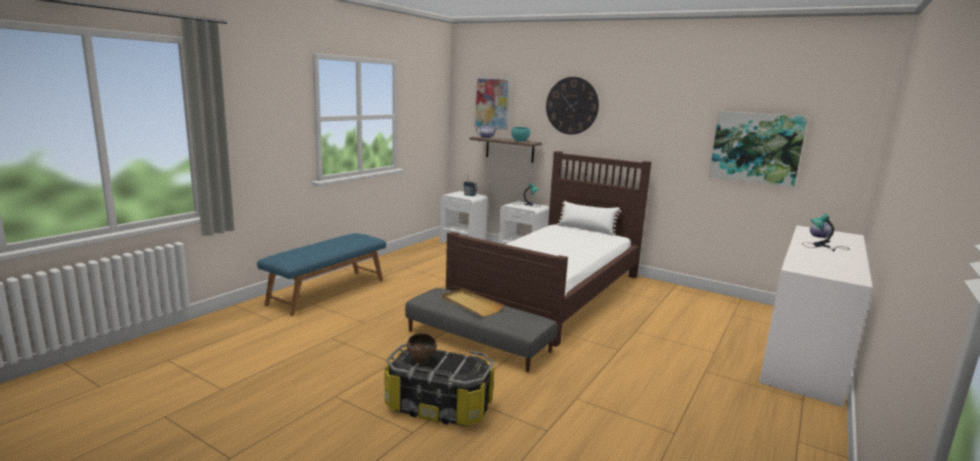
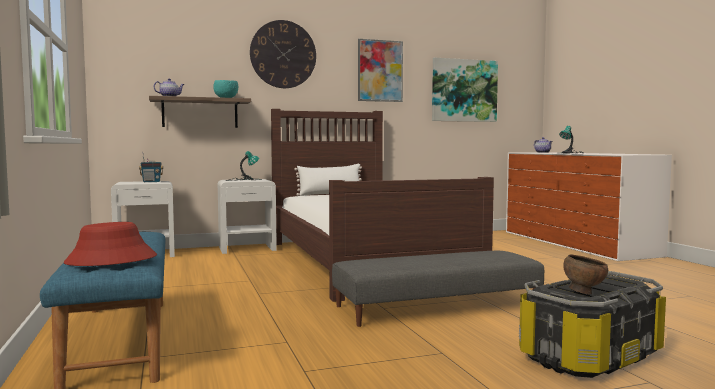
camera: 50 degrees left, 10 degrees down
beige tray [441,289,504,317] -> none
picture [474,77,510,130] -> picture moved to [358,39,403,102]
none -> red hat [64,222,157,266]

